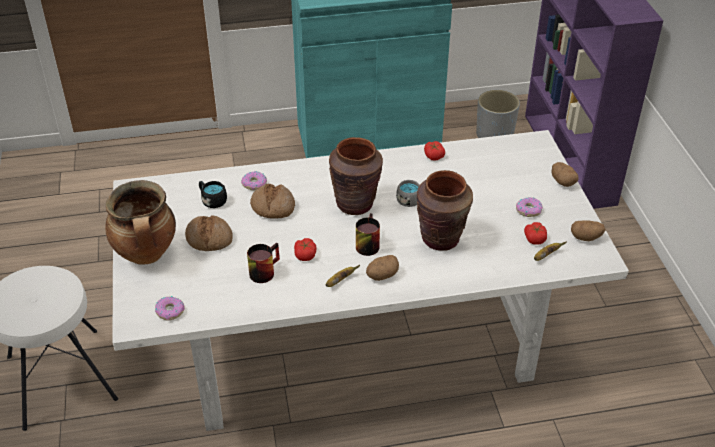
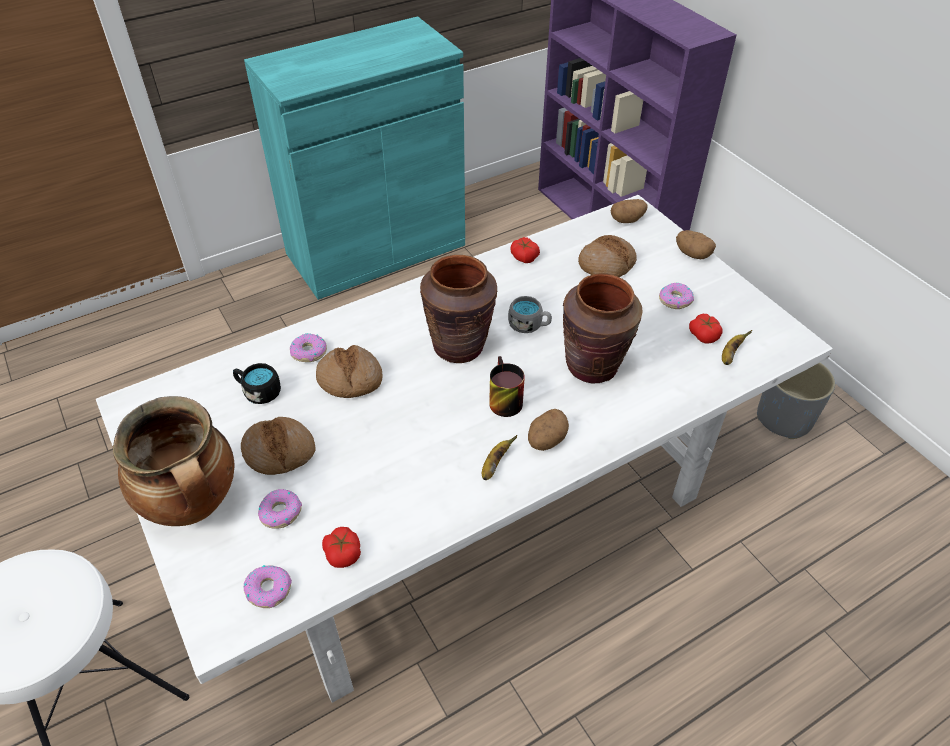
camera: 20 degrees left, 5 degrees up
mug [247,243,280,283] -> none
tomato [294,238,316,261] -> tomato moved to [322,527,361,568]
grey planter [476,90,520,138] -> grey planter moved to [757,363,835,439]
potato [571,220,606,241] -> potato moved to [611,199,648,223]
none -> donut [258,489,302,529]
none -> bread [578,235,637,277]

